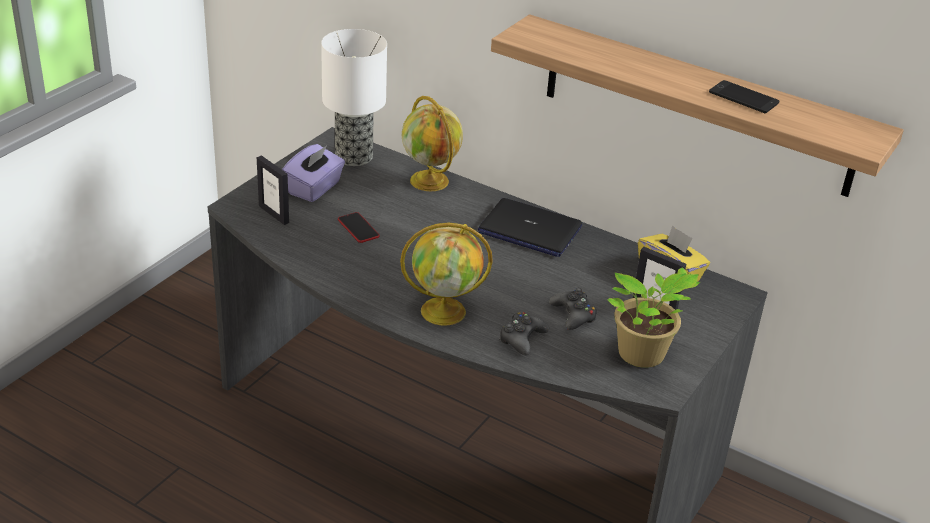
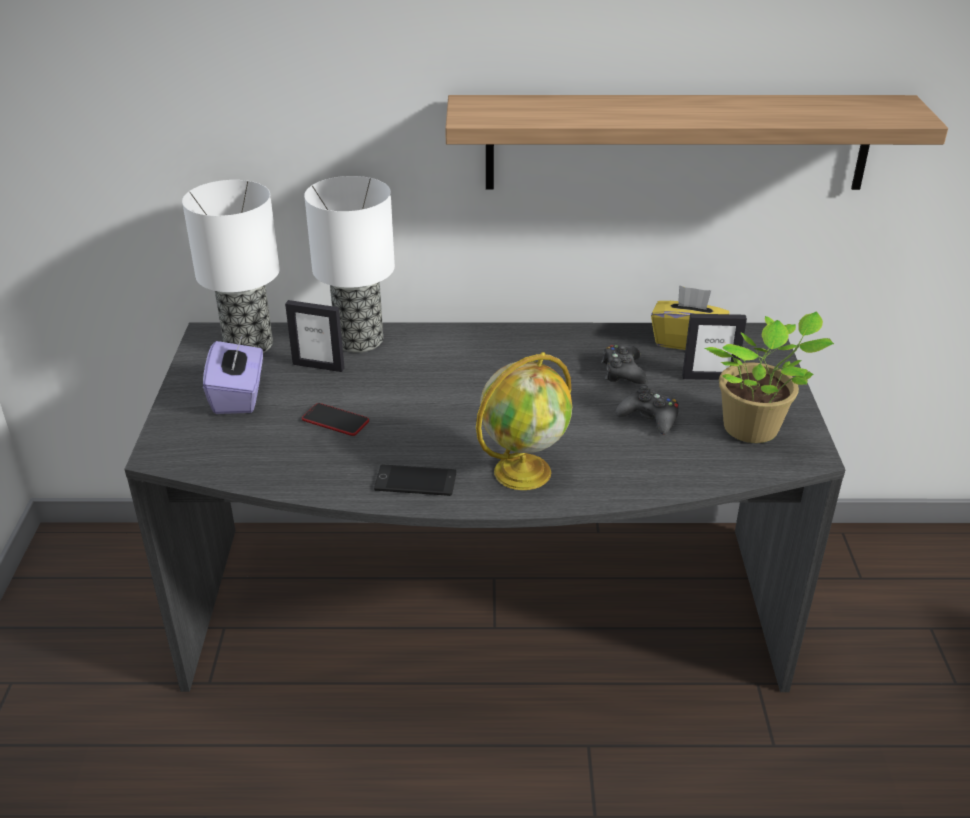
camera: 30 degrees left, 0 degrees up
picture frame [257,155,289,225] -> picture frame moved to [285,300,345,372]
globe [402,96,463,191] -> table lamp [304,176,395,353]
laptop [478,198,582,257] -> none
black game controller [499,312,549,355] -> black game controller moved to [601,345,648,384]
phone [709,80,779,113] -> phone moved to [374,465,456,496]

